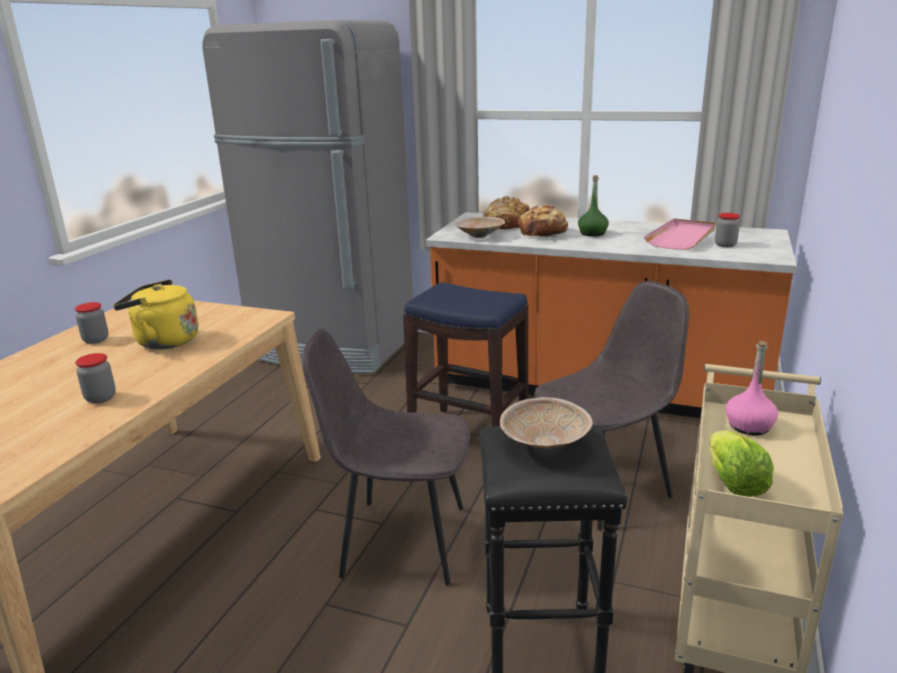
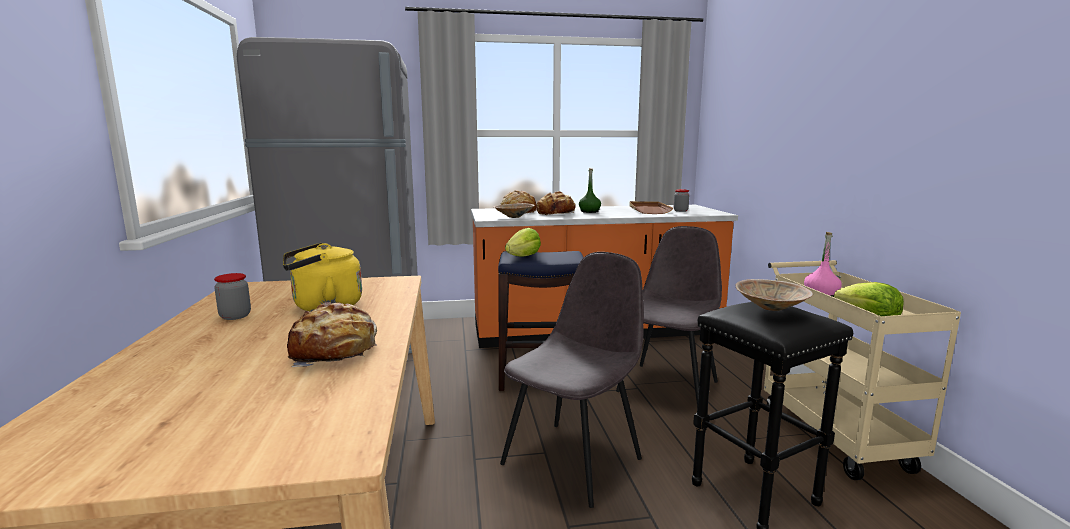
camera: 30 degrees left, 10 degrees down
jar [75,353,116,403] -> bread [287,302,377,367]
grey chair [302,329,470,586] -> grey chair turned 150 degrees clockwise [500,252,643,508]
pink tray [644,218,716,250] -> brown tray [630,201,673,214]
none -> lettuce [505,228,541,256]

